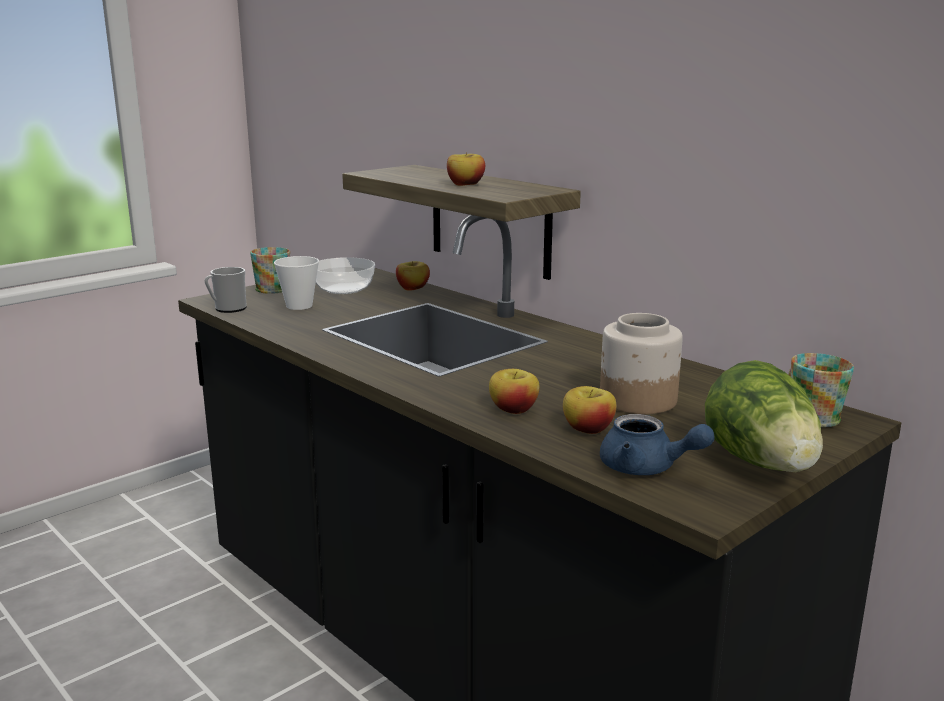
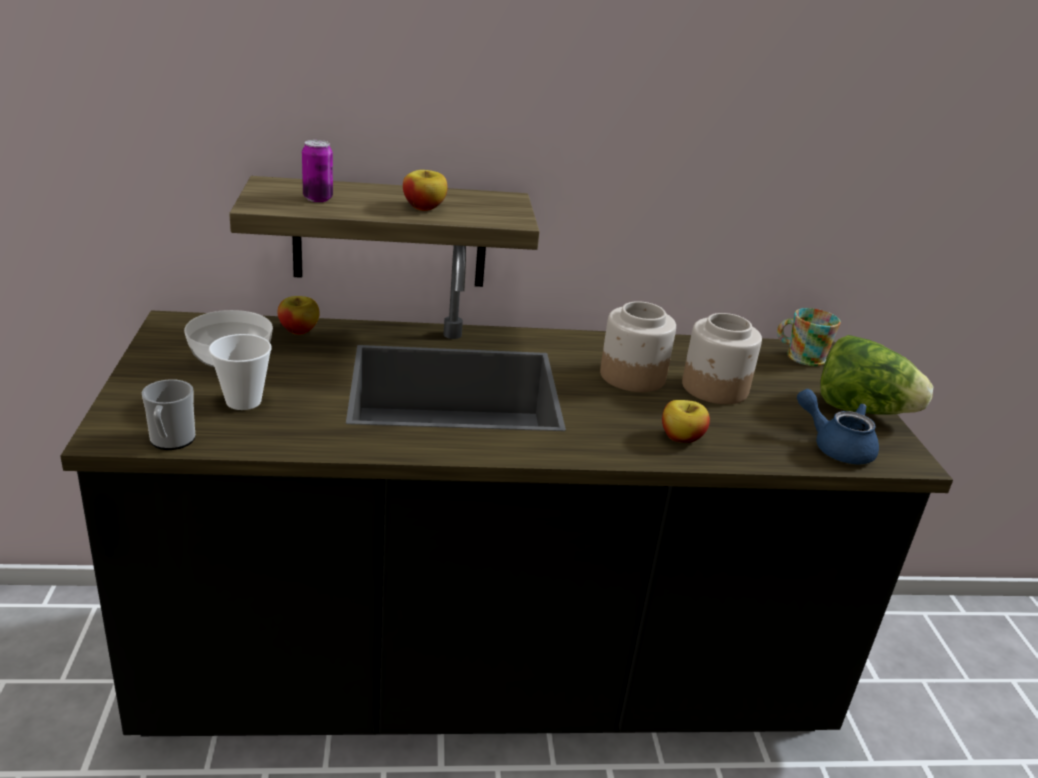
camera: 55 degrees left, 10 degrees up
mug [250,247,290,294] -> none
apple [563,386,616,434] -> none
blue teapot [600,414,715,475] -> blue teapot turned 120 degrees counterclockwise [797,389,879,465]
none -> can [302,140,333,202]
none -> jar [600,301,676,392]

